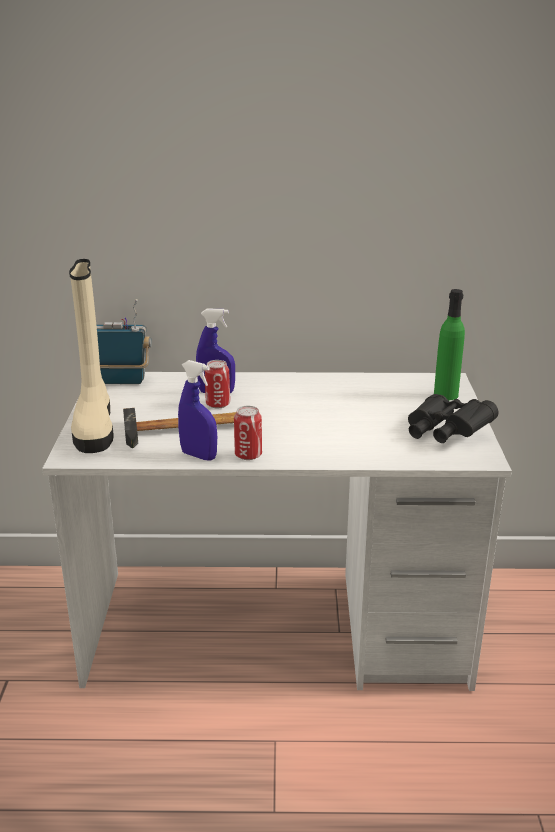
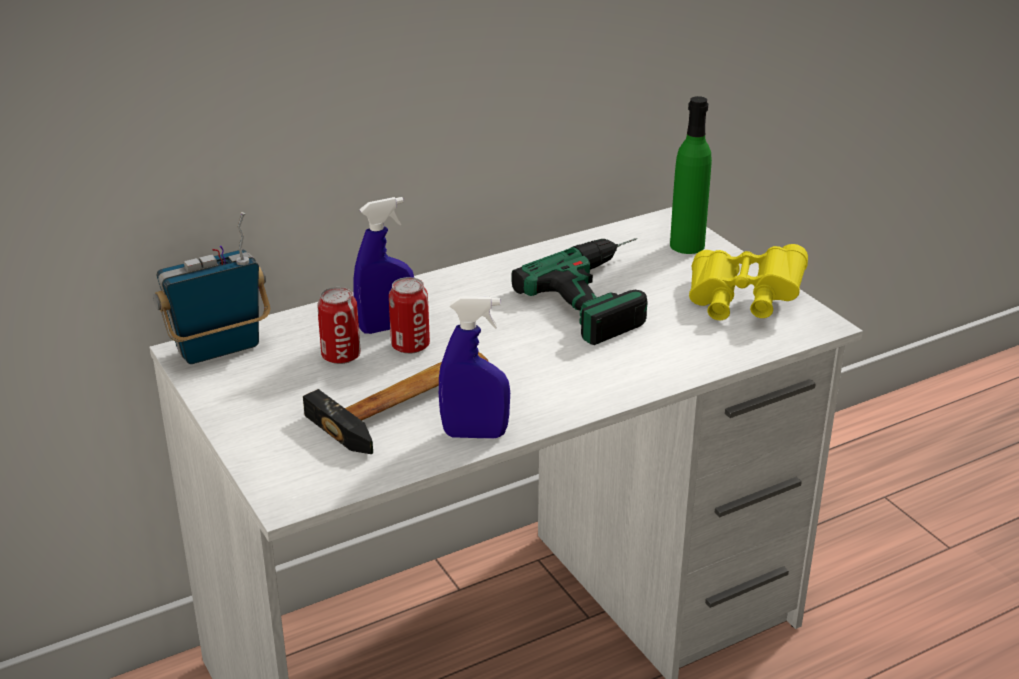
camera: 30 degrees left, 5 degrees up
beige boot [69,259,114,453] -> none
can [234,406,262,460] -> can moved to [317,287,361,364]
black binoculars [408,394,498,443] -> yellow binoculars [689,244,808,320]
none -> power drill [511,238,648,345]

